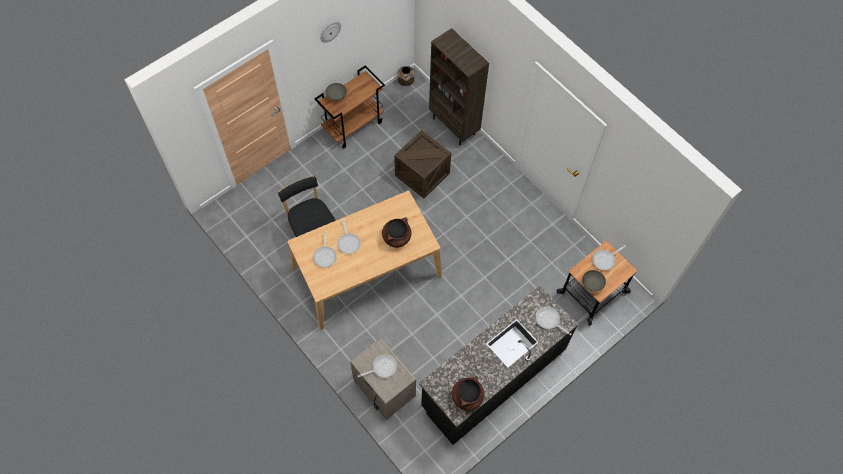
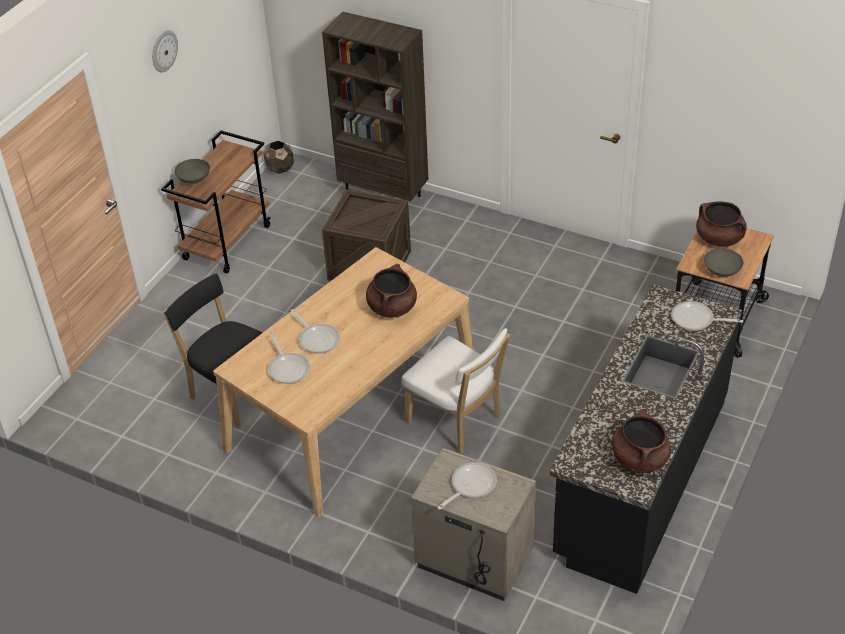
camera: 20 degrees left, 20 degrees down
frying pan [592,245,626,270] -> brown cooking pot [696,201,747,247]
none -> white chair [401,328,510,454]

